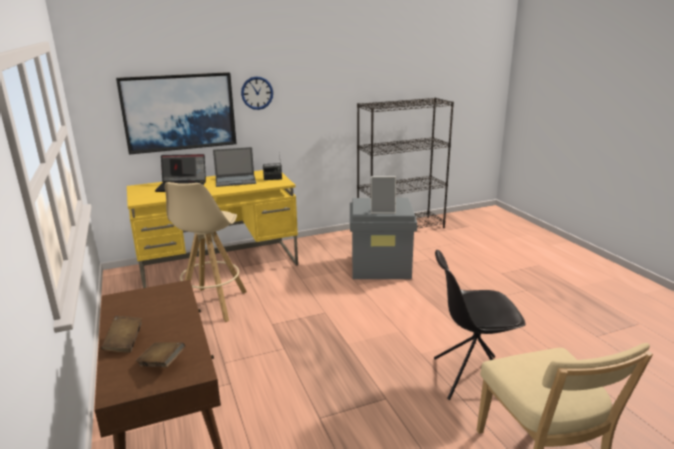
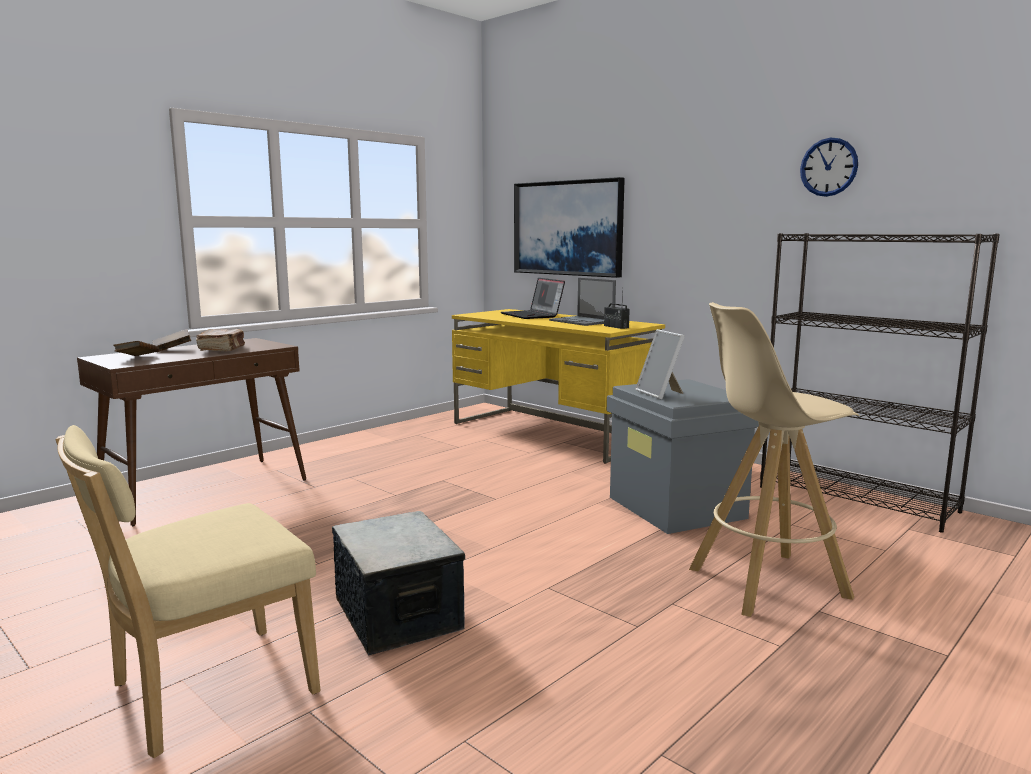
camera: 65 degrees right, 10 degrees down
beige stool [165,182,247,322] -> beige stool moved to [689,302,859,617]
wall clock [241,76,273,110] -> wall clock moved to [800,138,858,197]
black chair [434,250,526,400] -> storage box [332,511,465,655]
none -> brown book [196,329,245,351]

